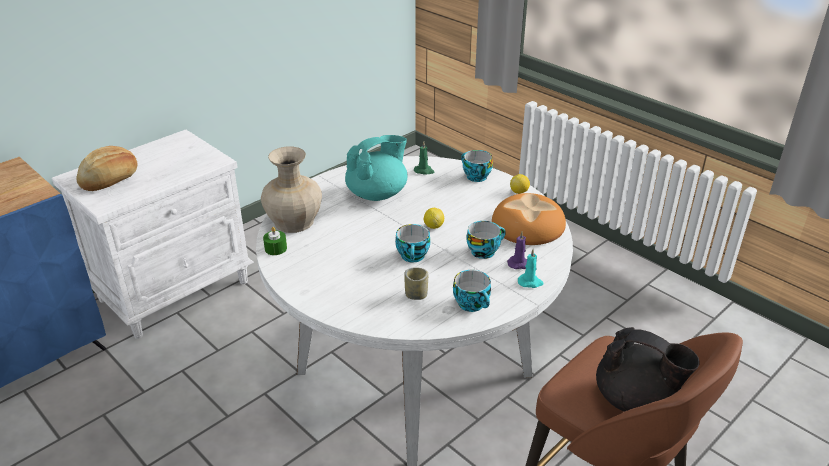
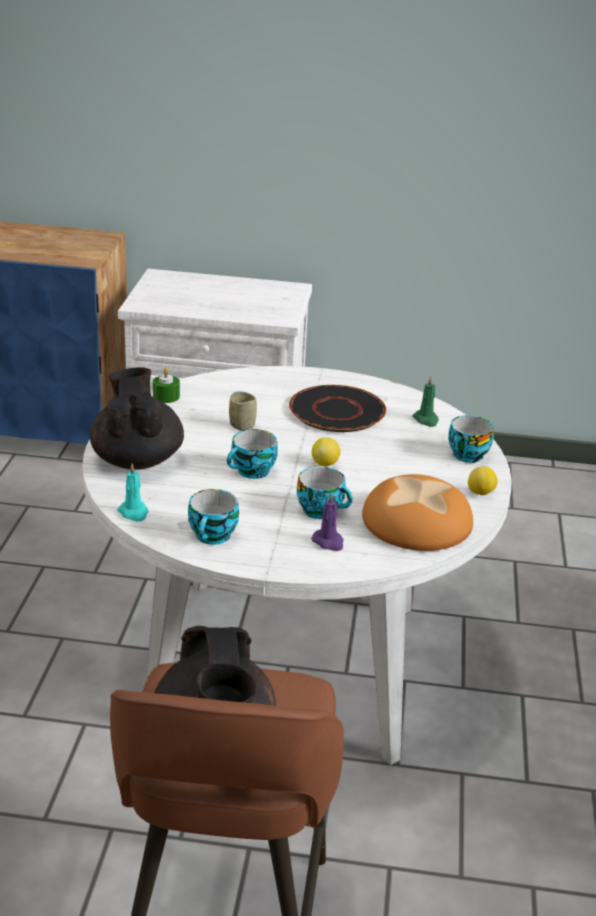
camera: 50 degrees right, 5 degrees down
bread [76,146,137,191] -> none
beige vase [261,147,322,233] -> none
turquoise teapot [345,135,407,201] -> black plate [289,385,386,432]
cup [404,268,428,300] -> cup moved to [229,391,257,431]
turquoise candle [518,249,544,288] -> turquoise candle moved to [117,463,148,522]
none -> black teapot [90,367,184,470]

